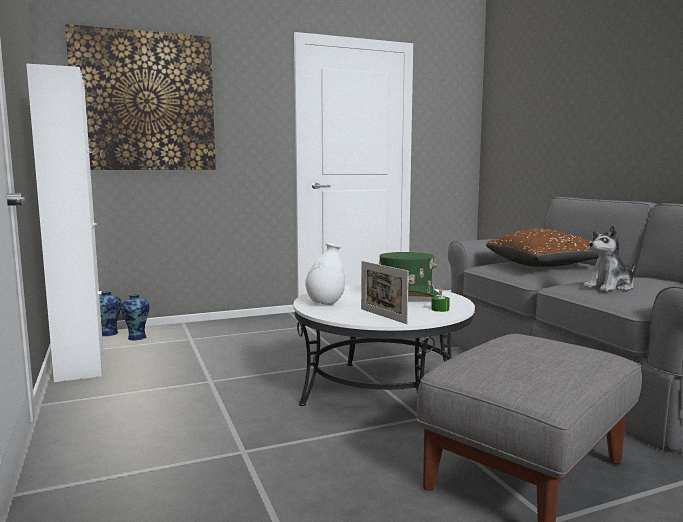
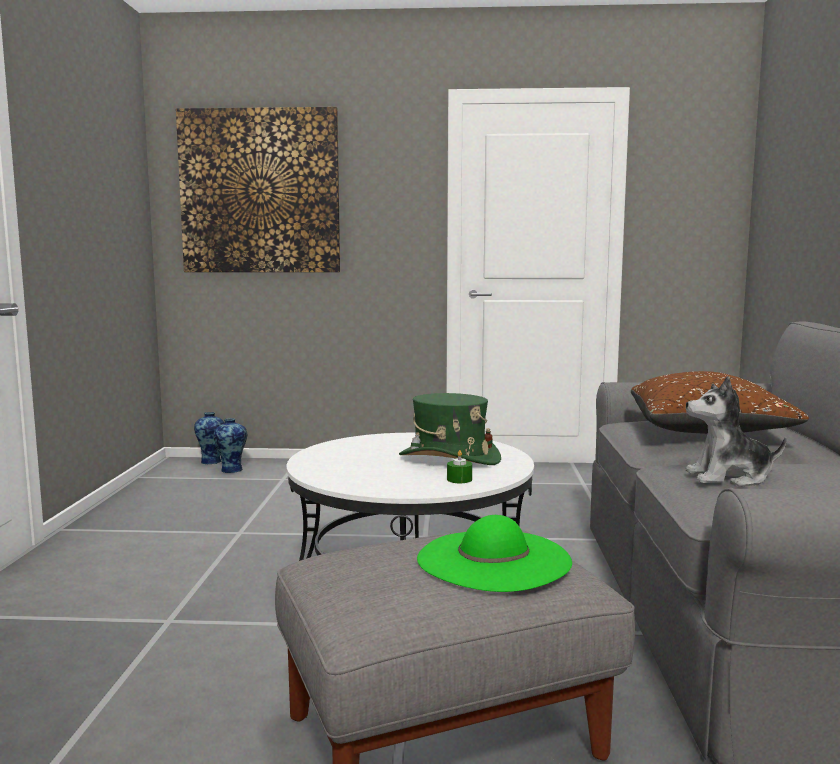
camera: 25 degrees right, 0 degrees up
white cabinet [26,64,103,382] -> none
white vase [305,243,345,305] -> none
picture frame [361,261,409,324] -> none
none -> green hat [417,515,572,592]

